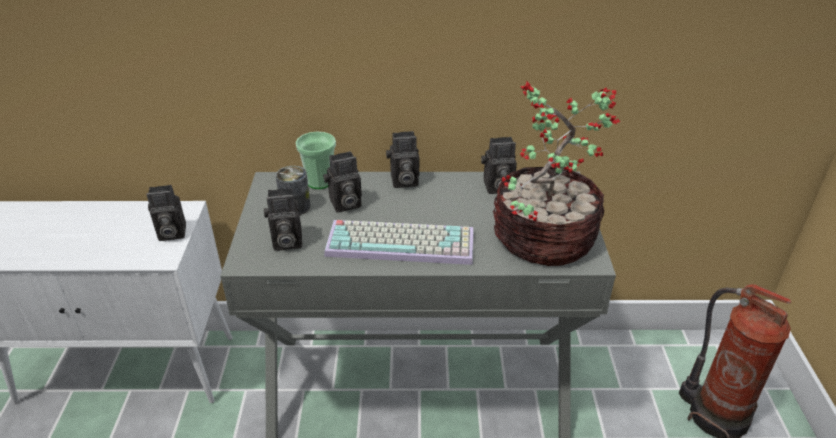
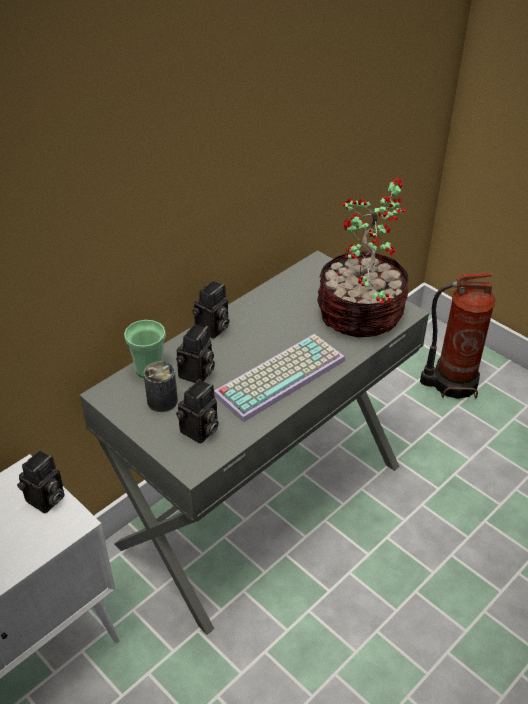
camera: 45 degrees left, 5 degrees up
camera [481,137,517,194] -> none

